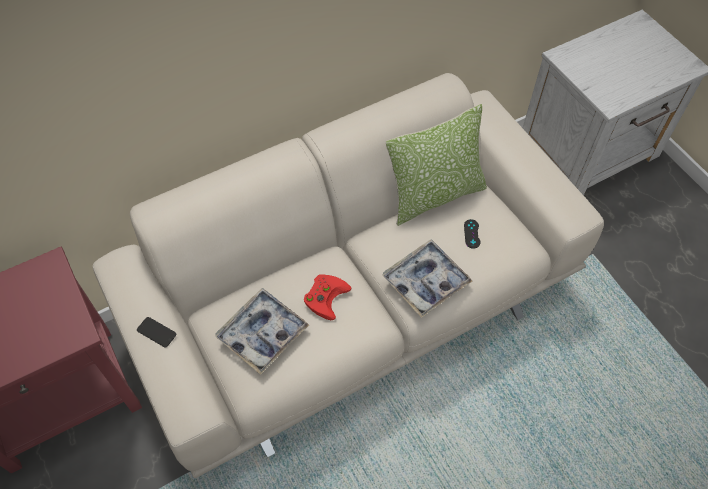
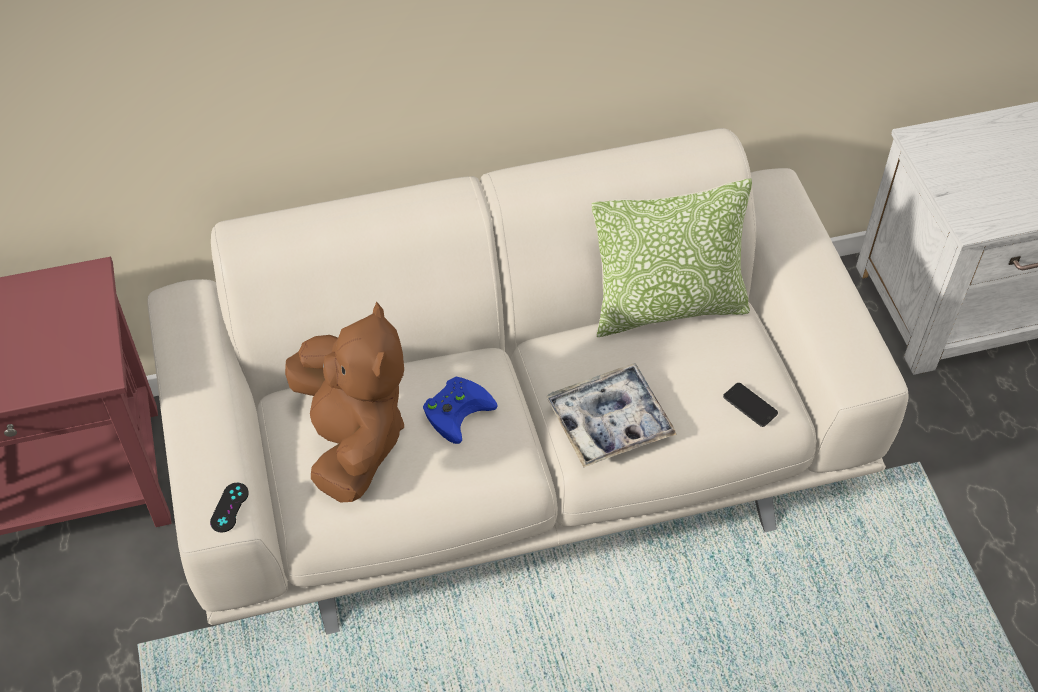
camera: 15 degrees right, 5 degrees down
phone [137,317,177,348] -> phone moved to [723,383,778,427]
tray [215,288,309,375] -> brown plush toy [285,302,404,503]
red game controller [304,274,351,320] -> blue game controller [423,376,498,444]
black game controller [464,219,481,249] -> black game controller moved to [210,483,249,533]

